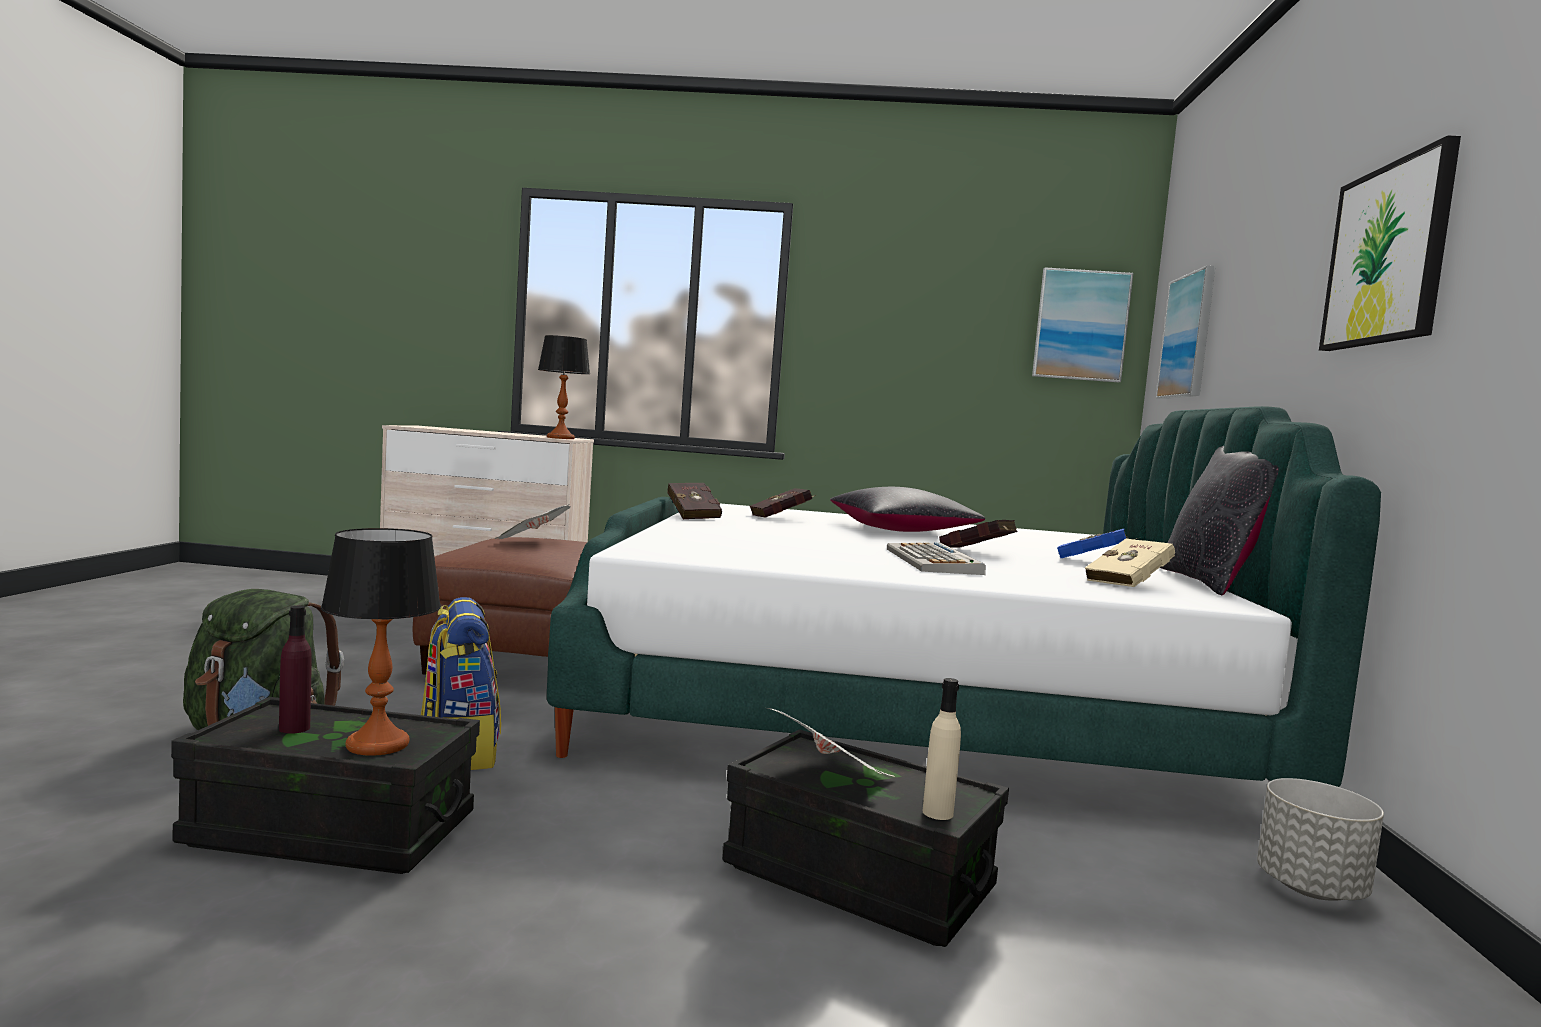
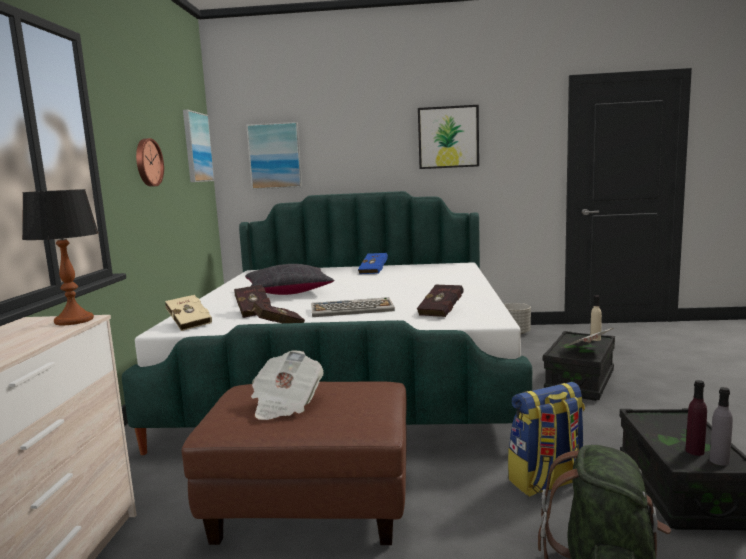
camera: 90 degrees left, 5 degrees up
table lamp [321,528,441,756] -> none
keyboard [887,543,986,575] -> keyboard moved to [311,297,395,317]
red book [939,520,1018,548] -> red book moved to [417,285,464,317]
beige book [1085,538,1175,587] -> beige book moved to [165,295,212,331]
black pillow [1160,446,1279,595] -> none
none -> wall clock [136,138,164,187]
none -> grey bottle [709,387,733,466]

